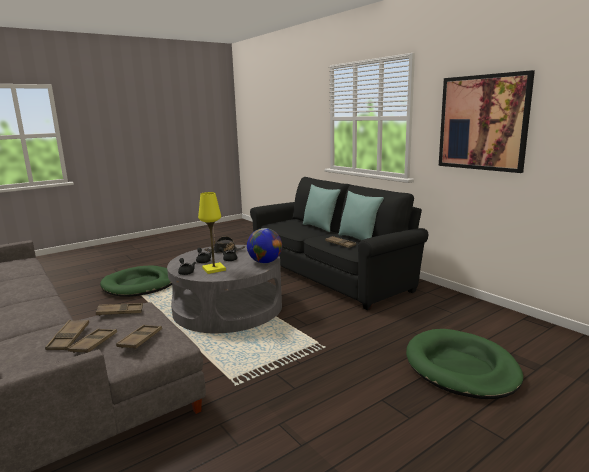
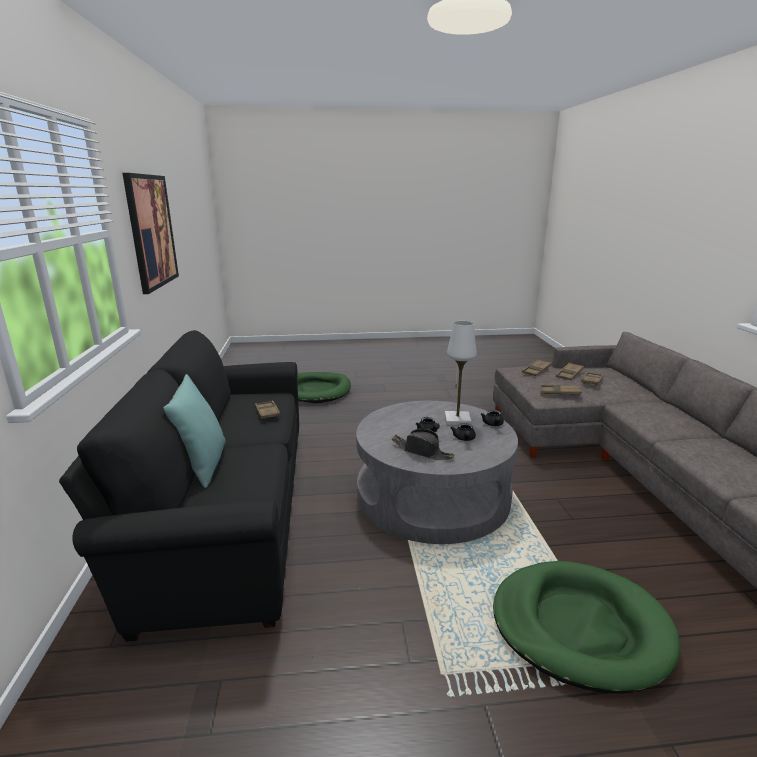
camera: 150 degrees left, 5 degrees up
yellow table lamp [198,192,226,274] -> white table lamp [445,321,477,425]
globe [247,228,282,263] -> none
turquoise pillow [338,191,384,240] -> none

